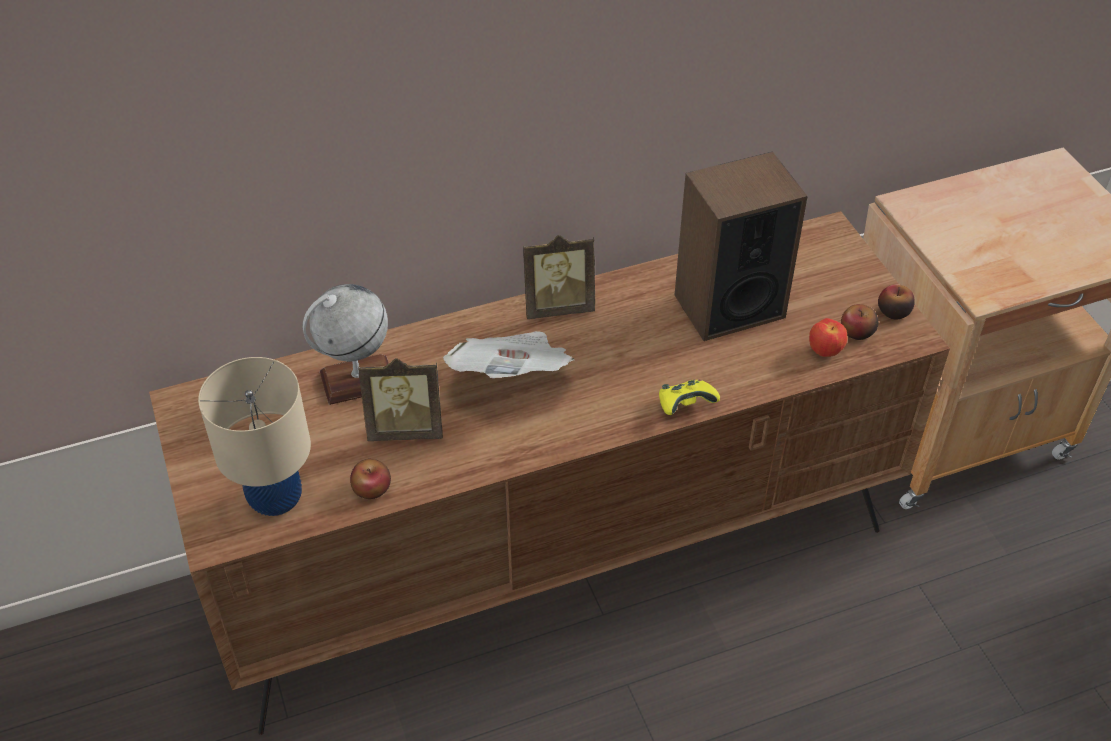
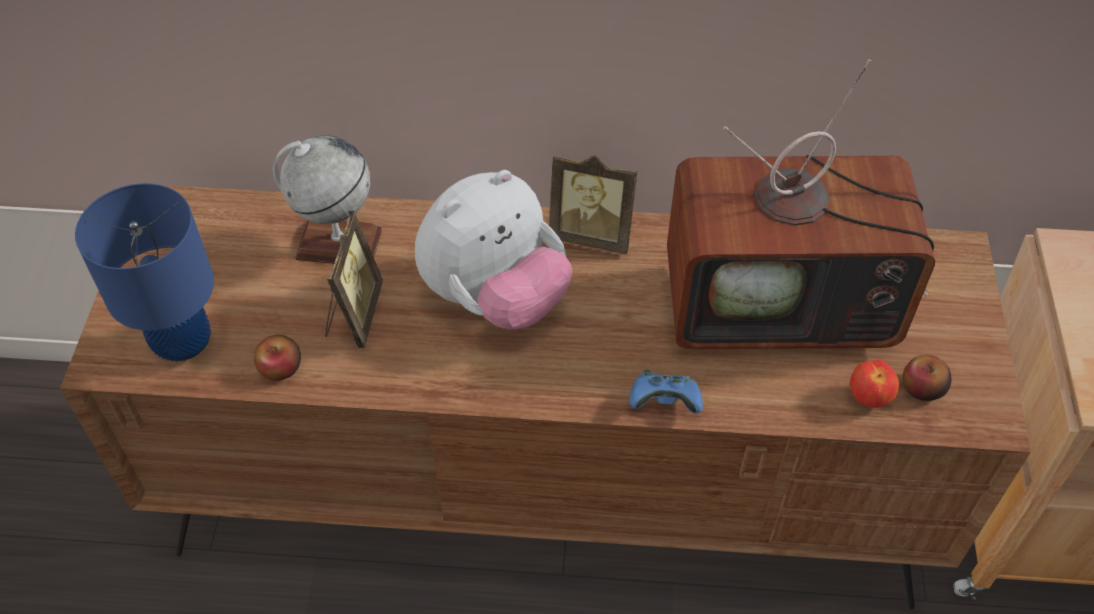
camera: 25 degrees right, 5 degrees up
beige table lamp [198,357,311,516] -> blue table lamp [75,183,214,362]
picture frame [358,358,443,441] -> picture frame turned 105 degrees counterclockwise [325,211,383,348]
newspaper [443,331,574,378] -> plush toy [415,170,573,329]
yellow game controller [659,379,720,415] -> blue game controller [629,370,703,414]
speaker [674,151,808,341] -> television [667,59,935,350]
apple [878,284,915,320] -> none

